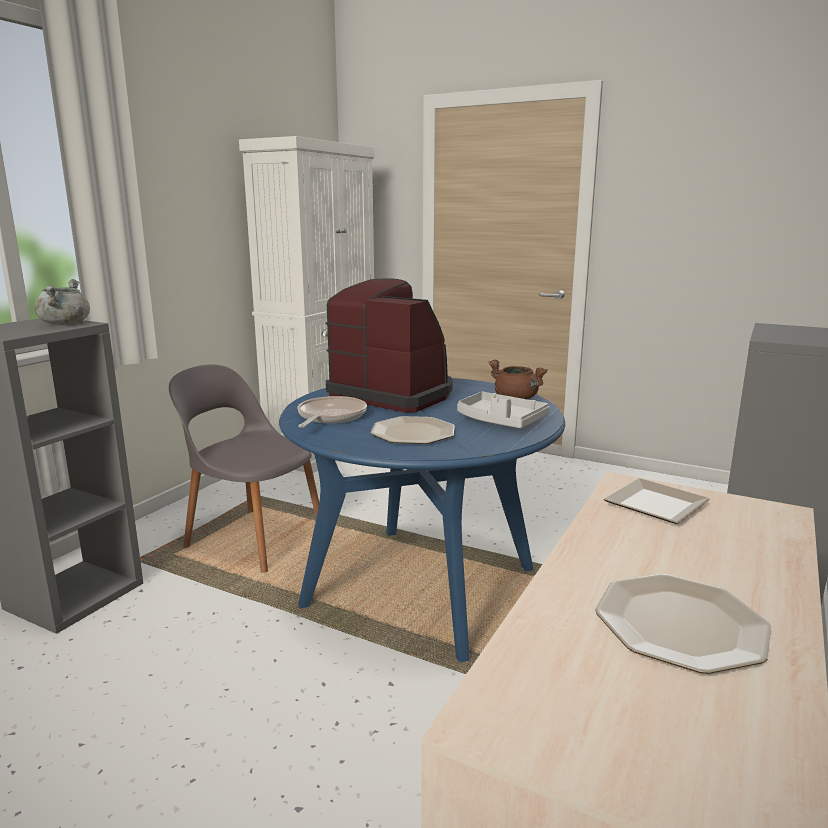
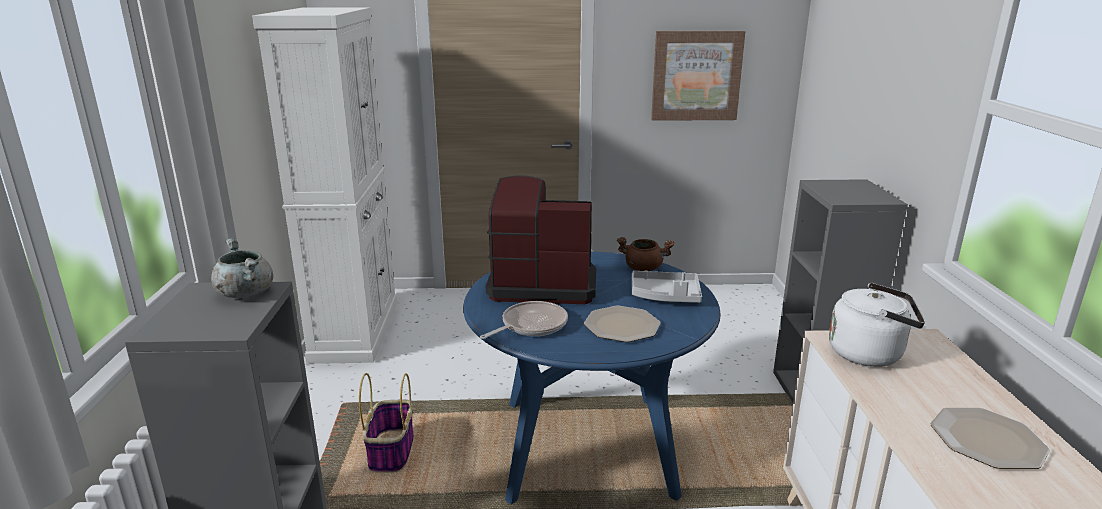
camera: 30 degrees left, 5 degrees up
grey chair [169,364,319,573] -> basket [359,373,414,472]
frying pan [298,396,367,428] -> frying pan turned 60 degrees clockwise [480,301,568,339]
plate [604,478,709,524] -> white kettle [829,283,925,367]
none -> picture [651,31,745,121]

